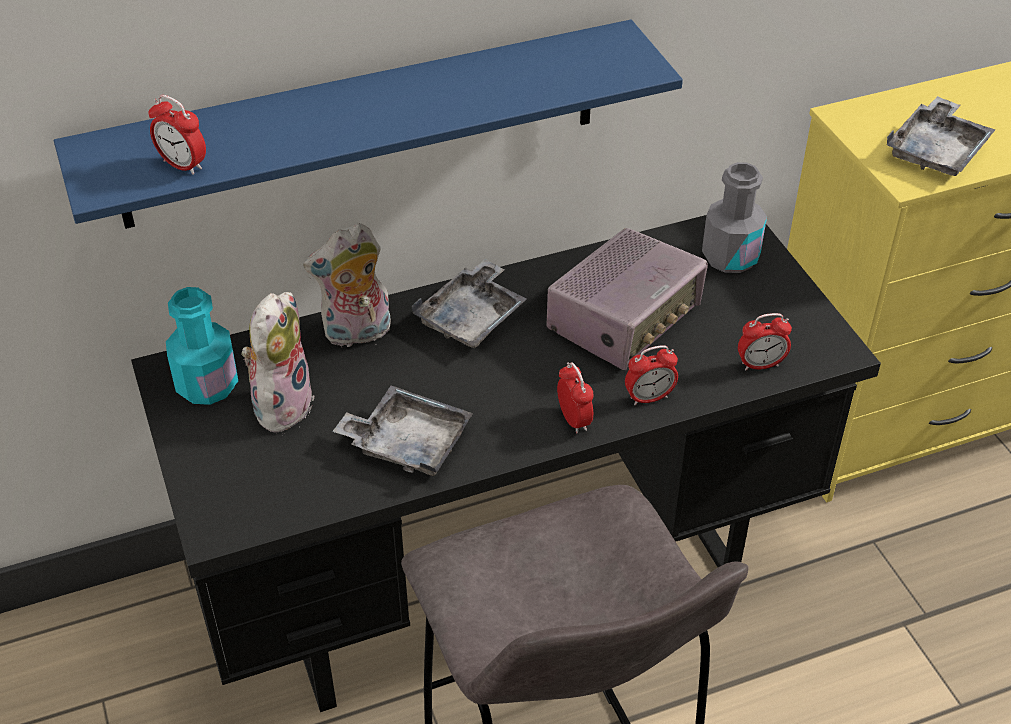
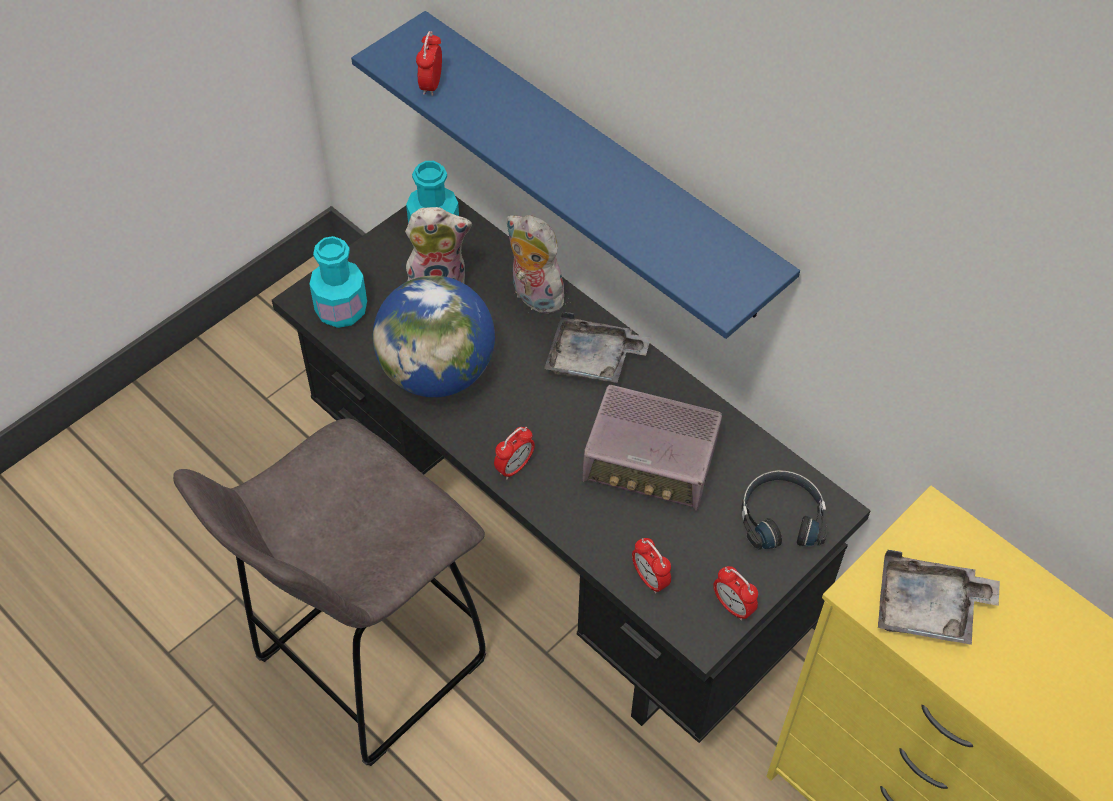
camera: 65 degrees right, 10 degrees up
grey tray [333,385,473,476] -> globe [373,276,495,397]
alarm clock [625,345,678,405] -> alarm clock moved to [713,566,758,620]
grey bottle [702,162,767,273] -> black headphones [741,470,829,550]
none -> turquoise bottle [309,236,367,328]

